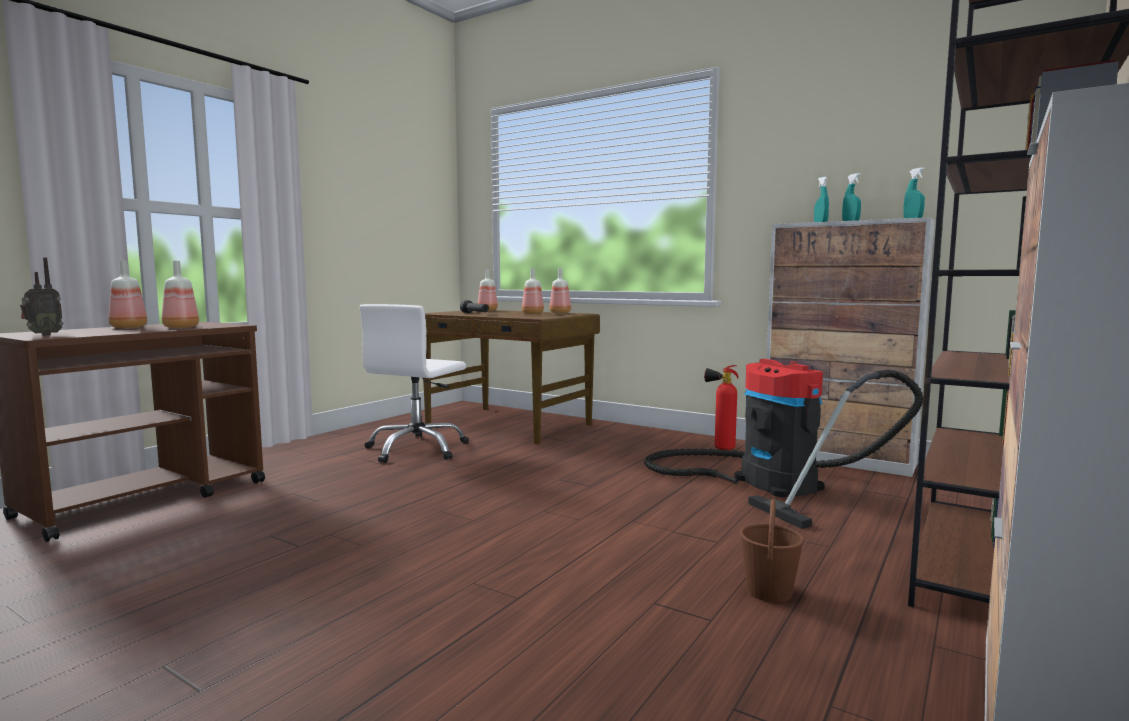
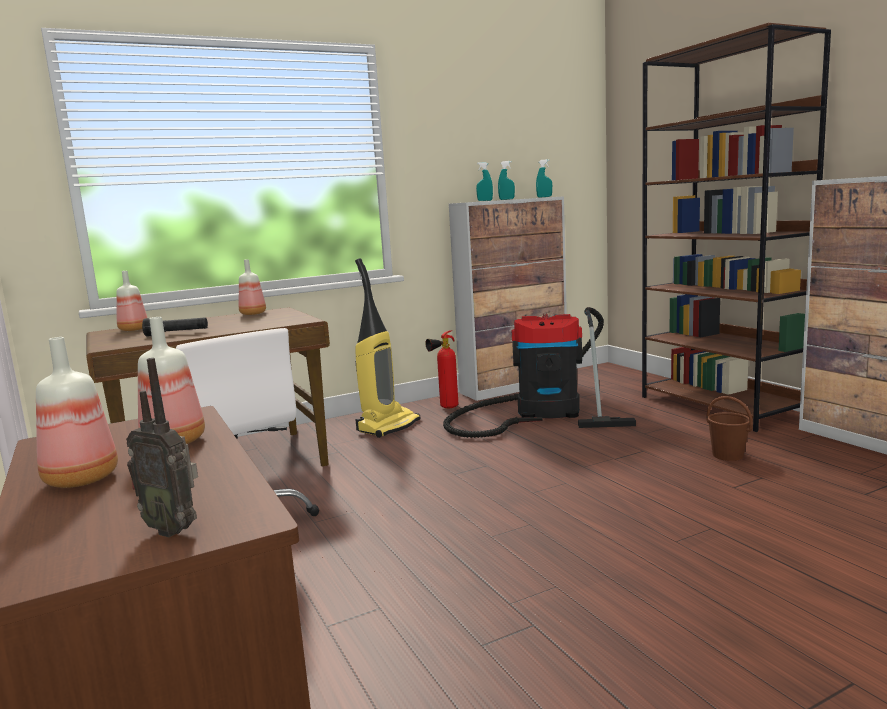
camera: 60 degrees left, 5 degrees up
radio [20,257,63,336] -> radio turned 135 degrees clockwise [126,358,198,537]
bottle [522,268,544,314] -> none
none -> vacuum cleaner [355,258,420,438]

